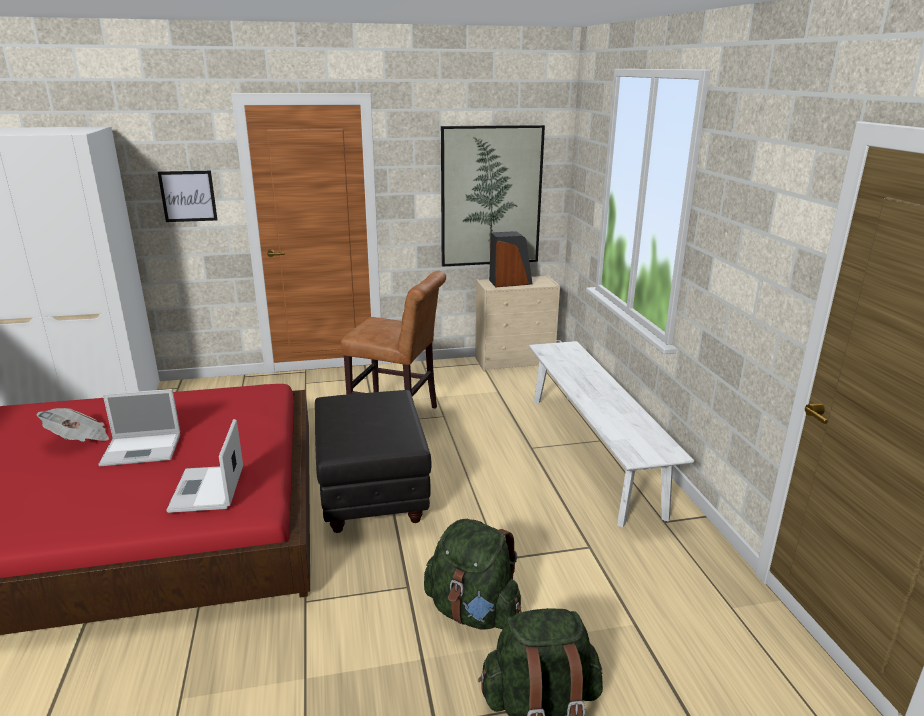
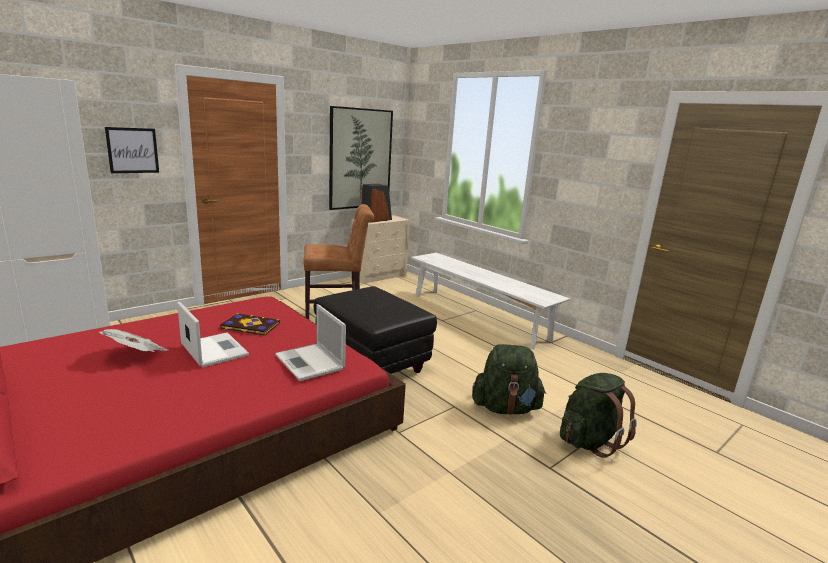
camera: 30 degrees left, 5 degrees down
laptop [98,389,180,466] -> laptop turned 90 degrees counterclockwise [177,302,249,367]
none -> book [220,313,280,335]

